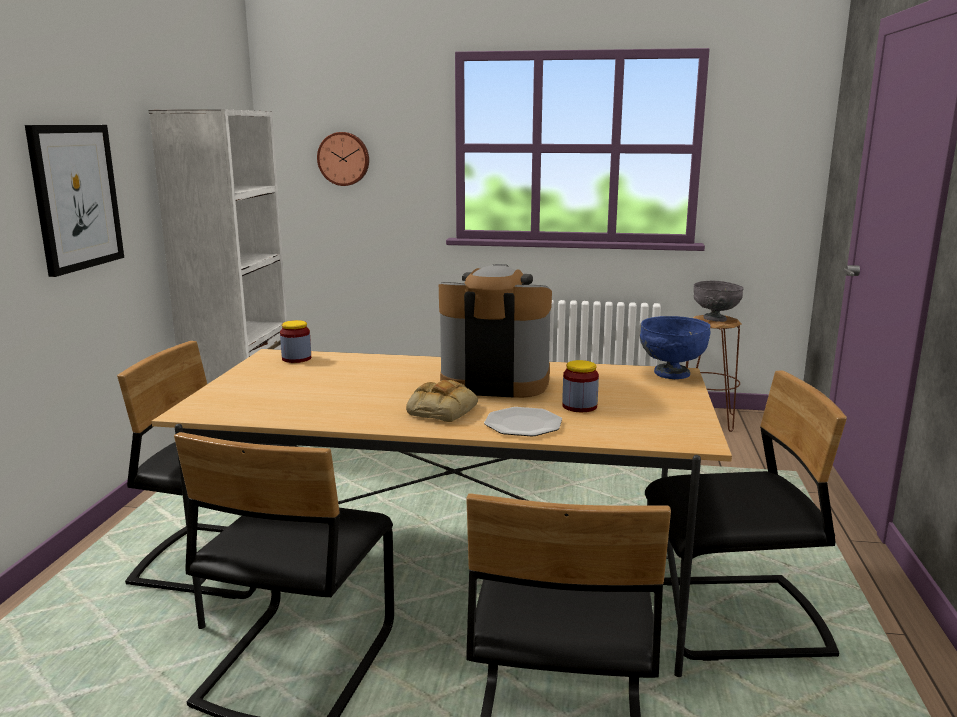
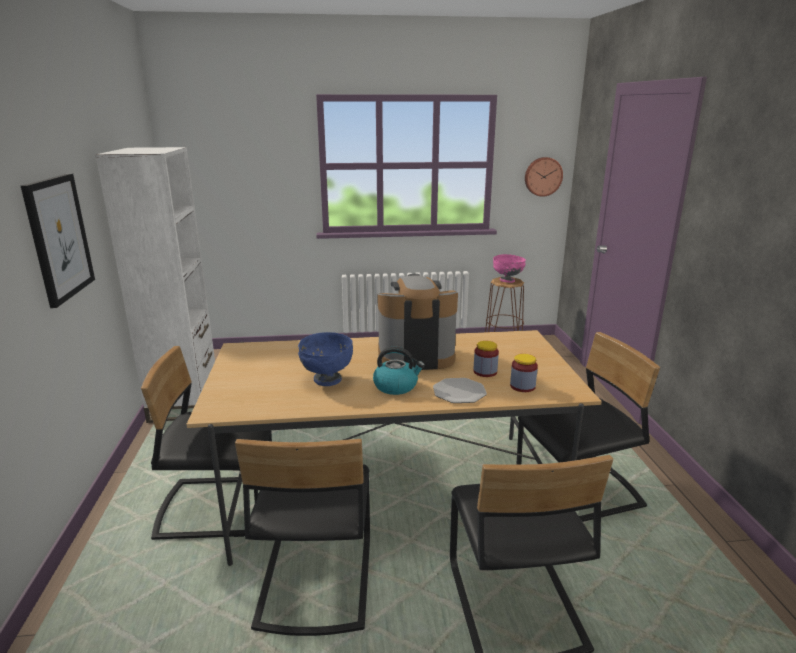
camera: 15 degrees left, 5 degrees up
jar [280,320,311,363] -> jar moved to [510,354,538,392]
wall clock [317,132,369,186] -> wall clock moved to [525,157,563,197]
bread [406,380,478,422] -> kettle [373,347,425,395]
blue bowl [640,316,711,379] -> blue bowl moved to [298,332,353,386]
grey bowl [694,281,744,322] -> pink bowl [493,254,526,283]

